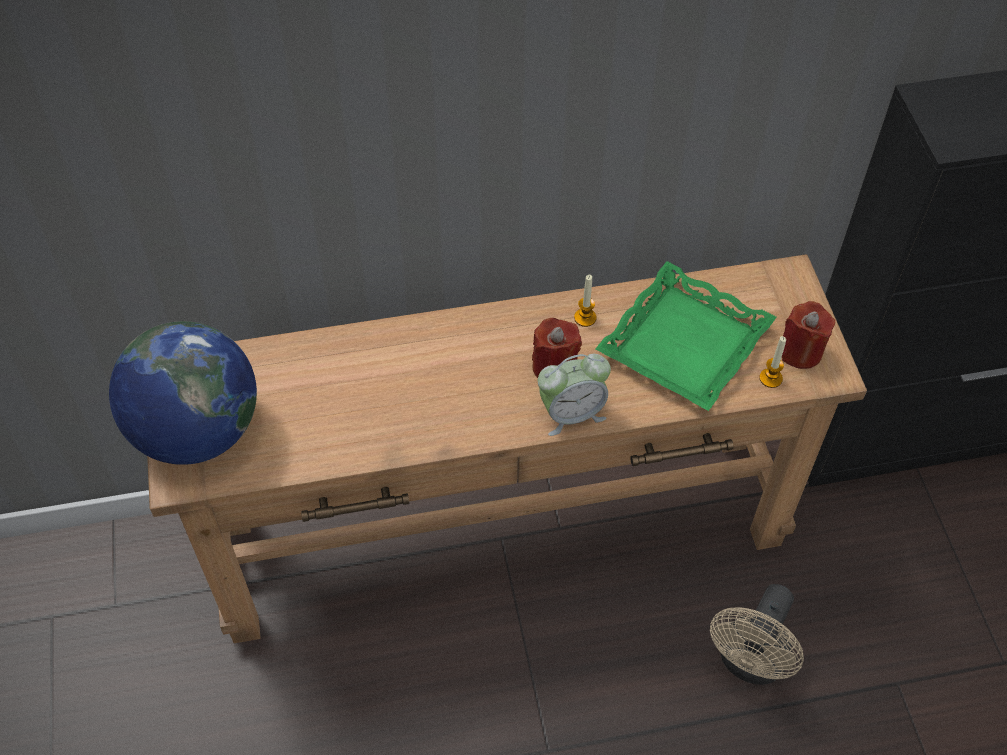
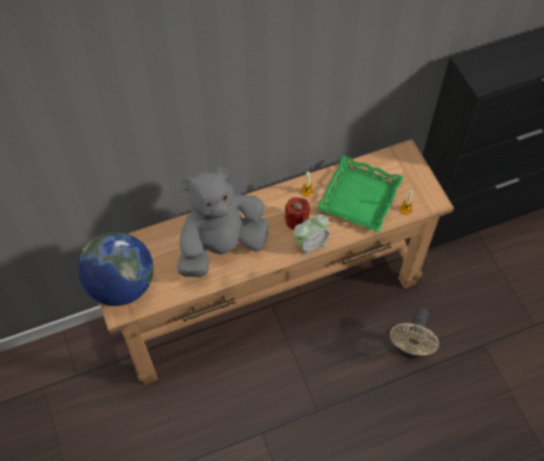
camera: 10 degrees left, 5 degrees up
red candle [782,301,835,369] -> none
none -> grey plush toy [177,168,269,277]

